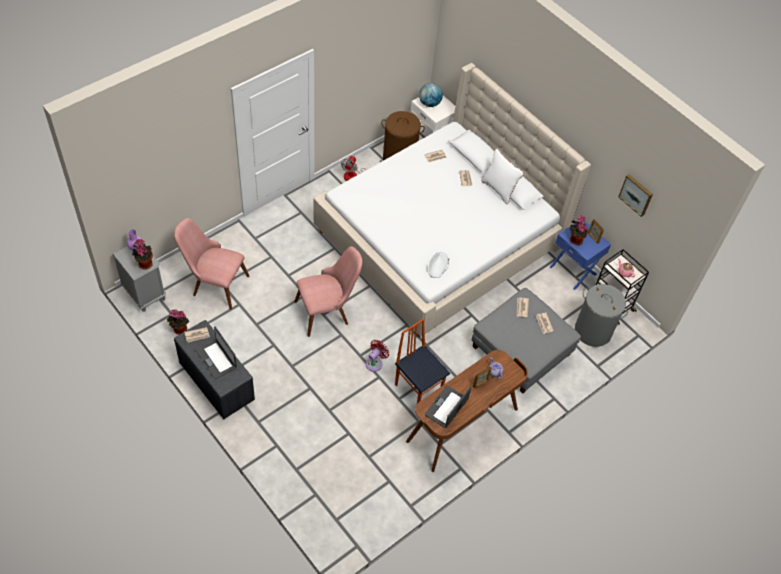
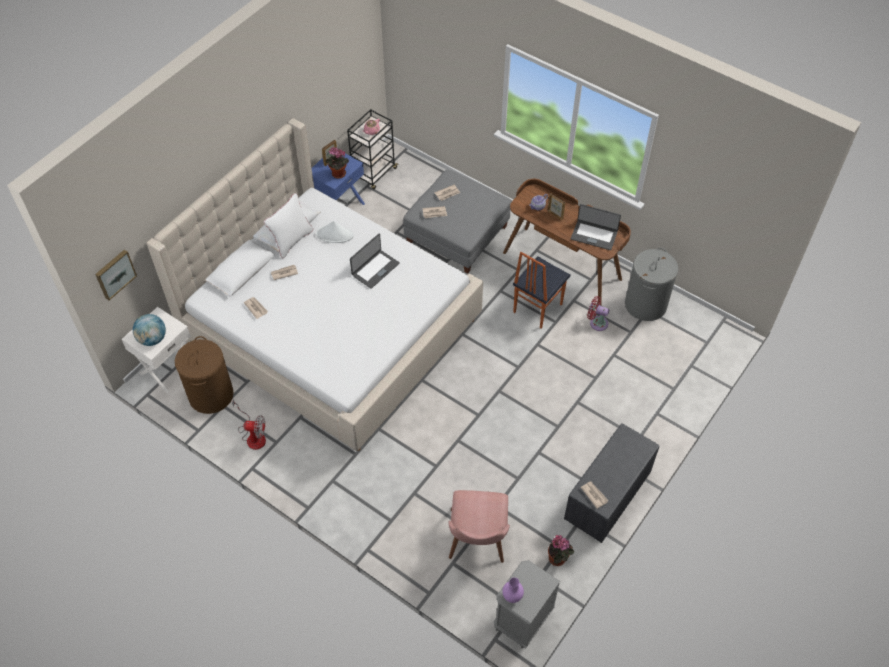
camera: 100 degrees left, 0 degrees up
potted plant [132,239,153,270] -> none
laptop [196,327,237,379] -> laptop moved to [350,234,400,289]
pink chair [294,246,363,337] -> none
red fan [366,340,389,372] -> red fan moved to [587,296,609,331]
white hat [428,251,449,278] -> white hat moved to [316,221,354,243]
grey laundry basket [575,284,628,347] -> grey laundry basket moved to [625,248,678,321]
picture [618,174,653,217] -> picture moved to [95,250,137,300]

